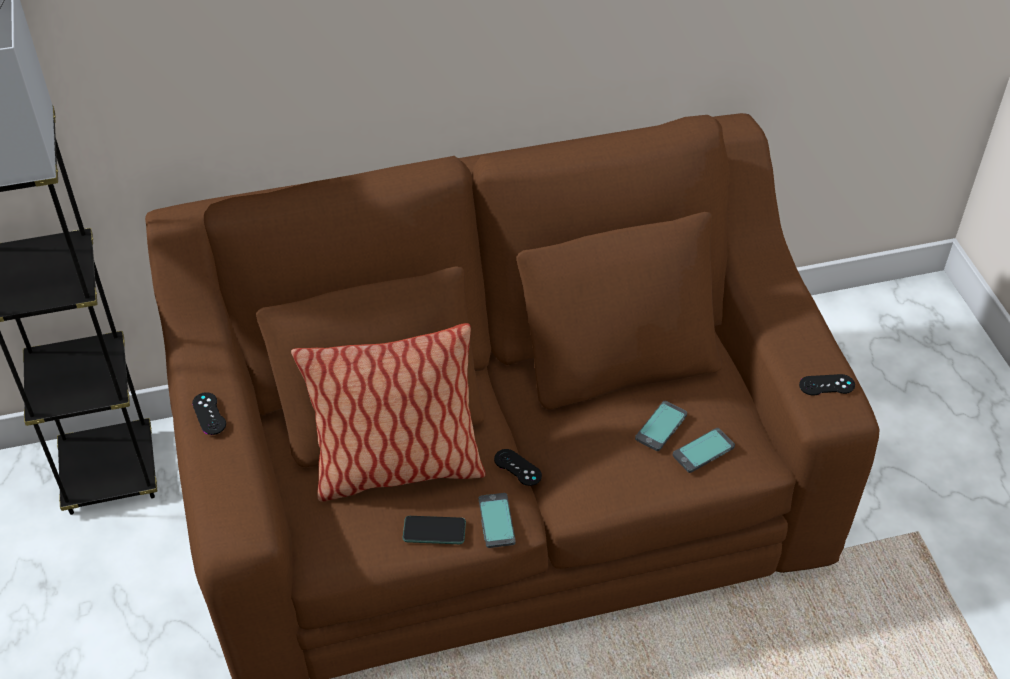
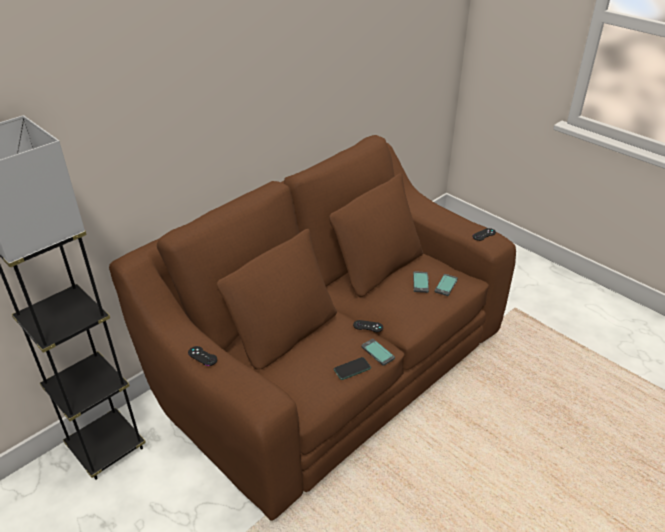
camera: 30 degrees left, 10 degrees down
pillow [291,323,486,502] -> none

